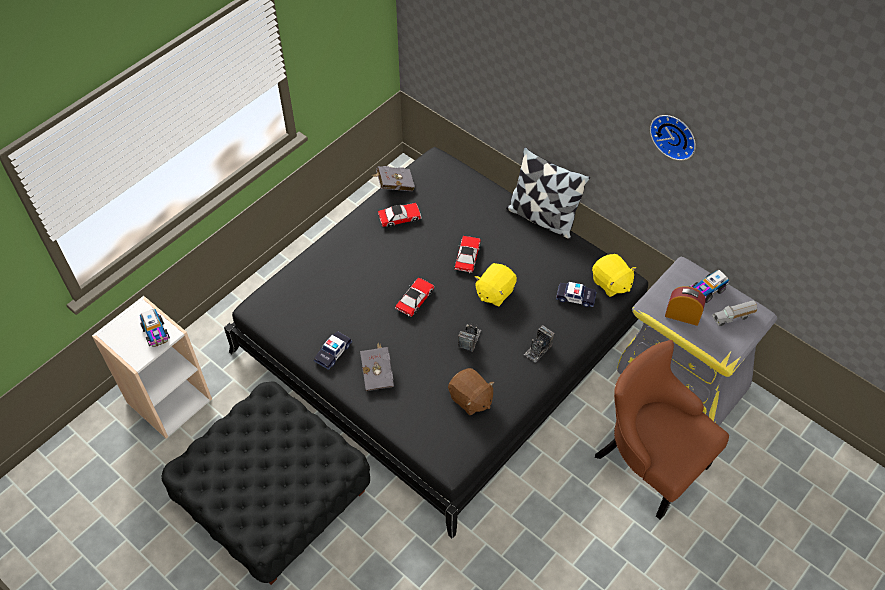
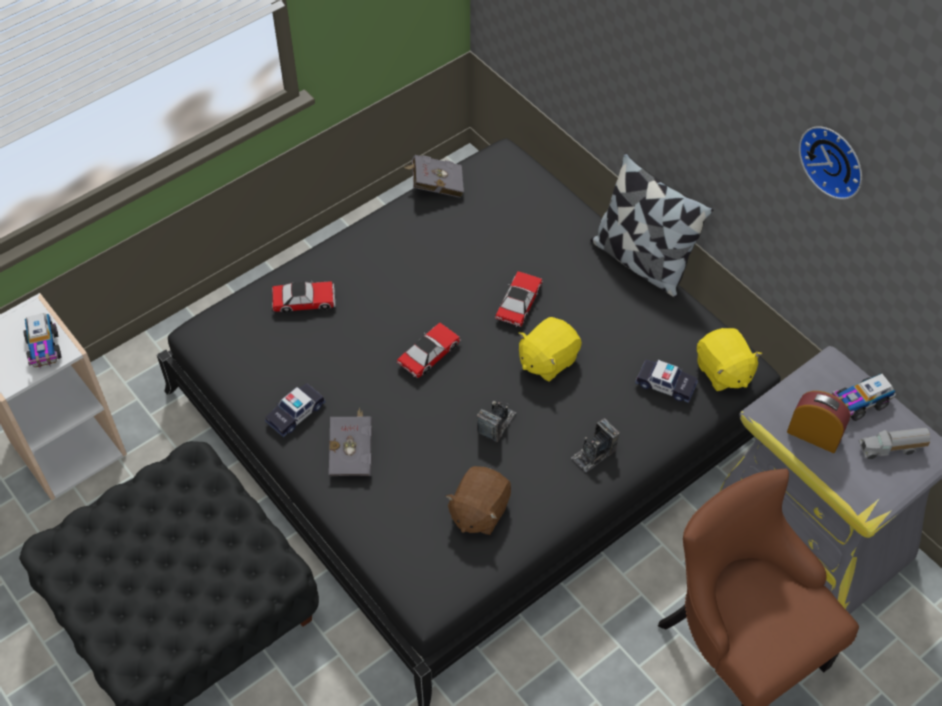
camera: 10 degrees right, 0 degrees up
toy car [378,203,422,227] -> toy car moved to [272,281,336,313]
brown plush toy [448,368,494,416] -> brown plush toy turned 60 degrees clockwise [446,466,511,535]

